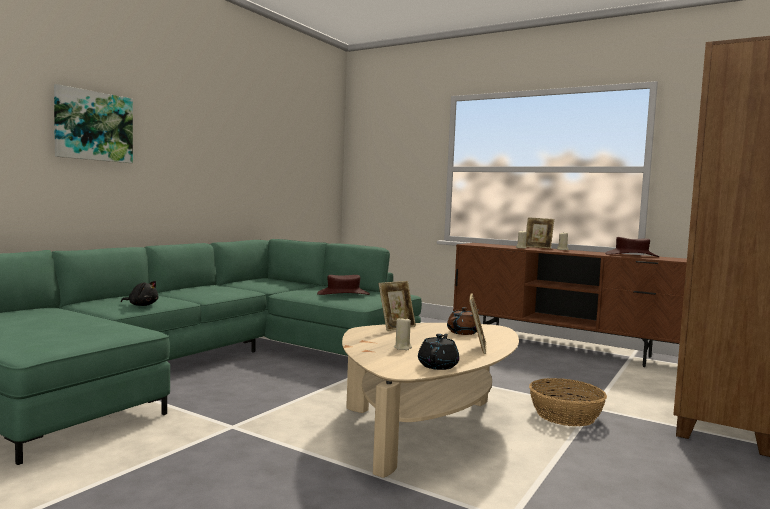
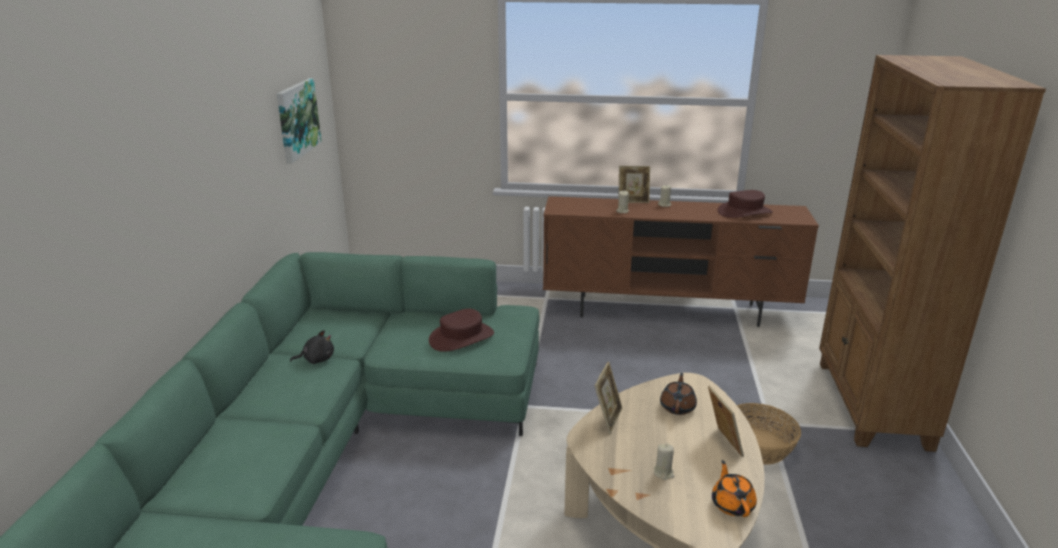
camera: 25 degrees left, 20 degrees up
picture [54,84,133,163] -> picture moved to [277,78,322,164]
black plush toy [121,281,159,306] -> black plush toy moved to [290,330,334,364]
black teapot [418,334,460,370] -> orange teapot [712,460,757,517]

